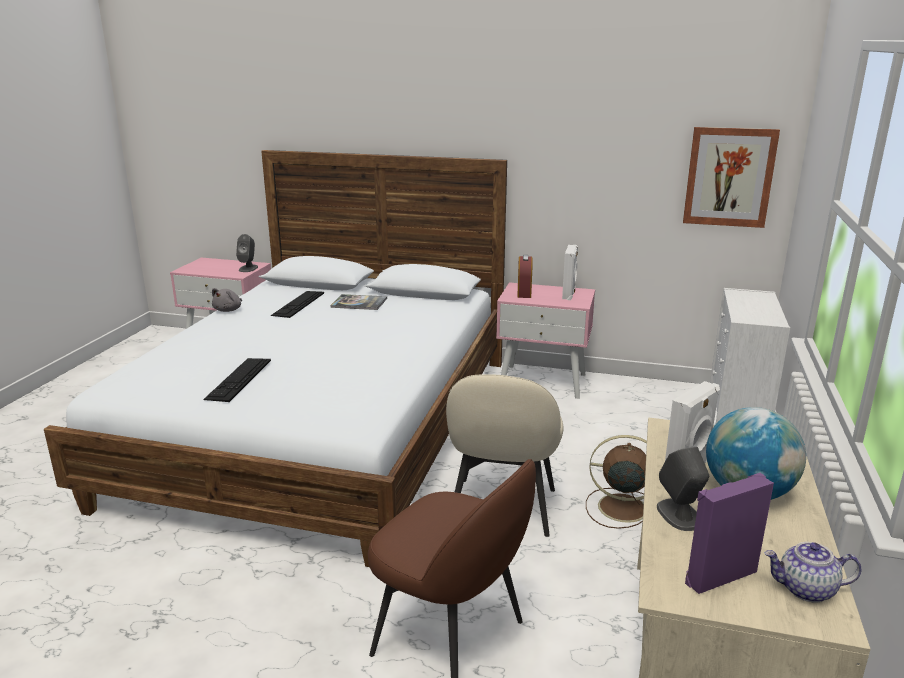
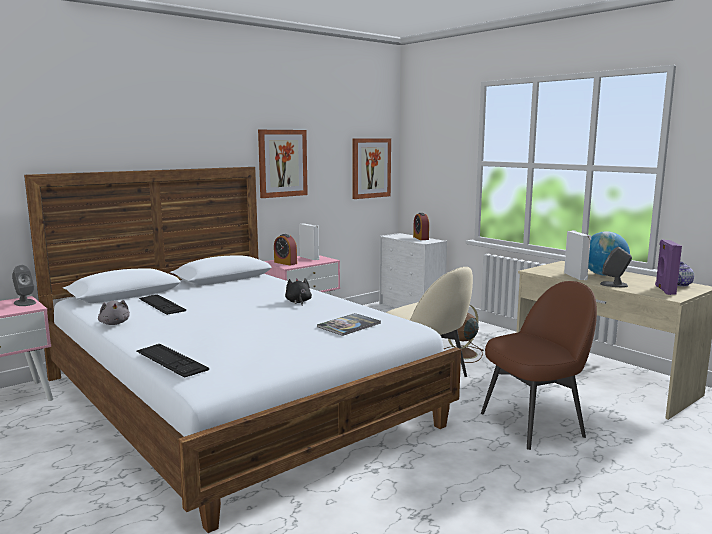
camera: 55 degrees left, 10 degrees down
keyboard [204,358,271,402] -> keyboard moved to [136,344,209,378]
book [330,294,387,310] -> book moved to [317,313,381,336]
none -> picture [258,130,308,198]
none -> black plush toy [285,278,312,305]
none -> alarm clock [413,213,429,240]

